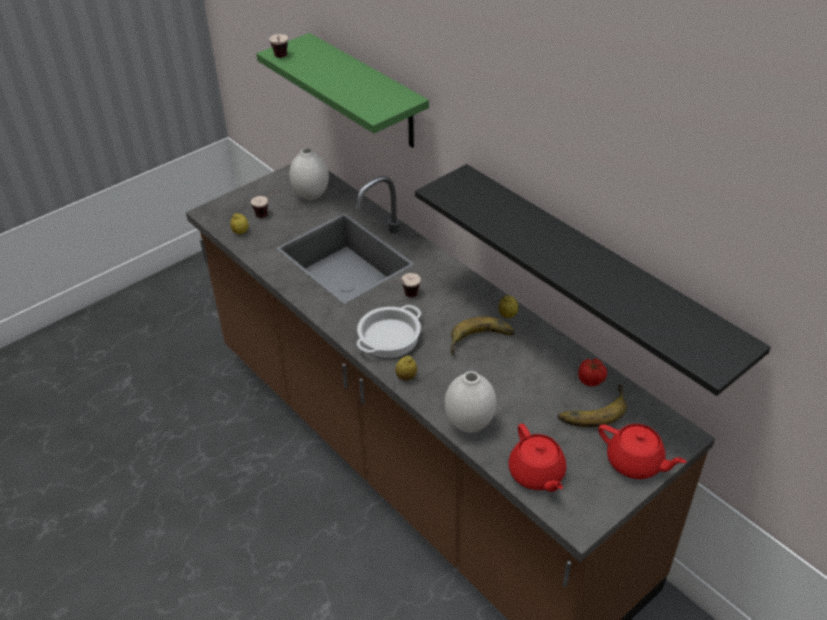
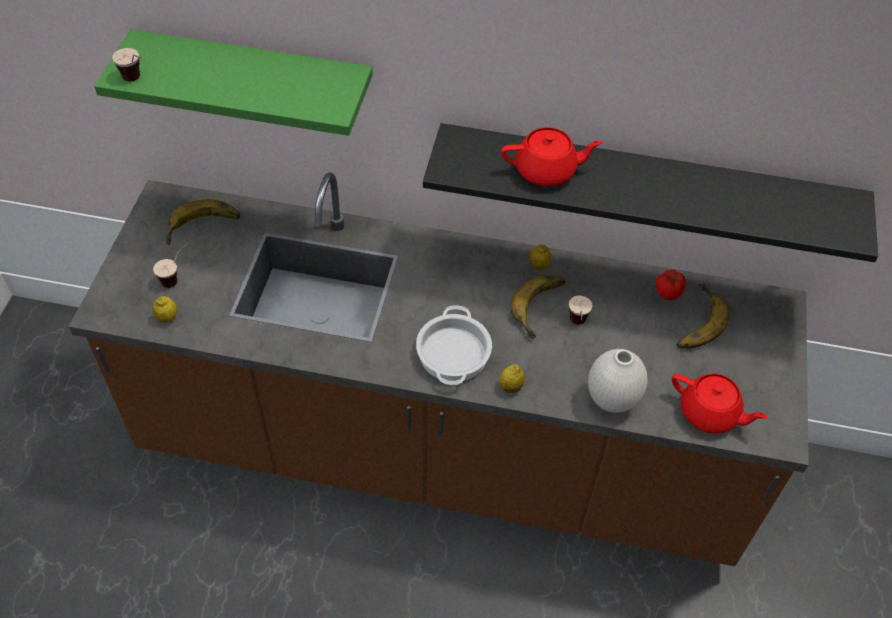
camera: 40 degrees left, 10 degrees up
white vase [290,148,329,200] -> banana [165,199,240,245]
cup [392,273,421,297] -> cup moved to [569,295,593,325]
red teapot [598,424,687,479] -> red teapot moved to [501,127,603,186]

